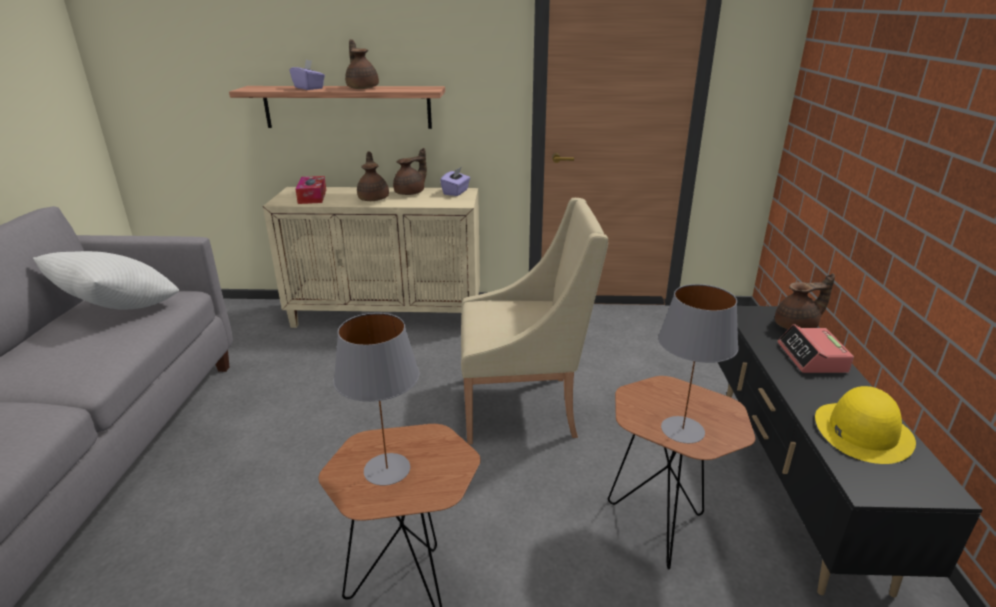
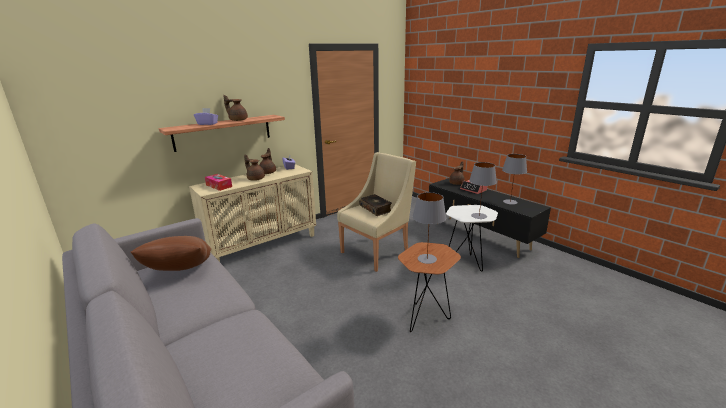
camera: 40 degrees left, 5 degrees down
white pillow [33,251,179,310] -> brown pillow [130,236,211,271]
brown side table [608,376,755,569] -> white side table [446,205,498,272]
yellow hat [815,386,916,464] -> grey table lamp [502,154,527,205]
none -> book [359,194,392,216]

